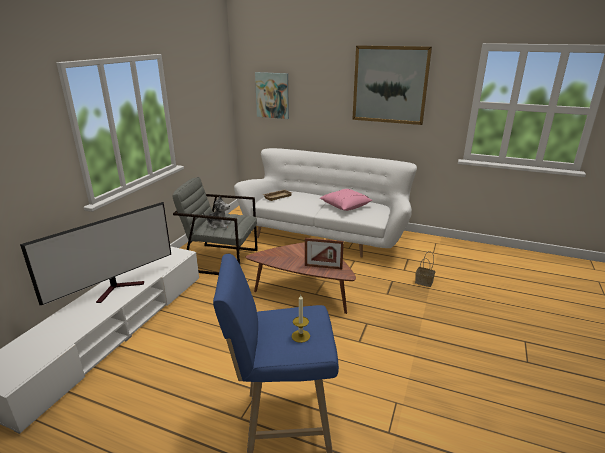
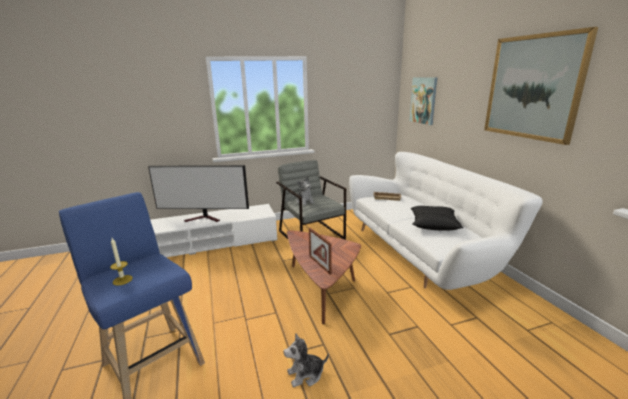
camera: 50 degrees right, 5 degrees down
pink pillow [320,189,372,211] -> black pillow [411,206,464,230]
basket [415,251,435,287] -> none
none -> plush toy [283,333,329,387]

